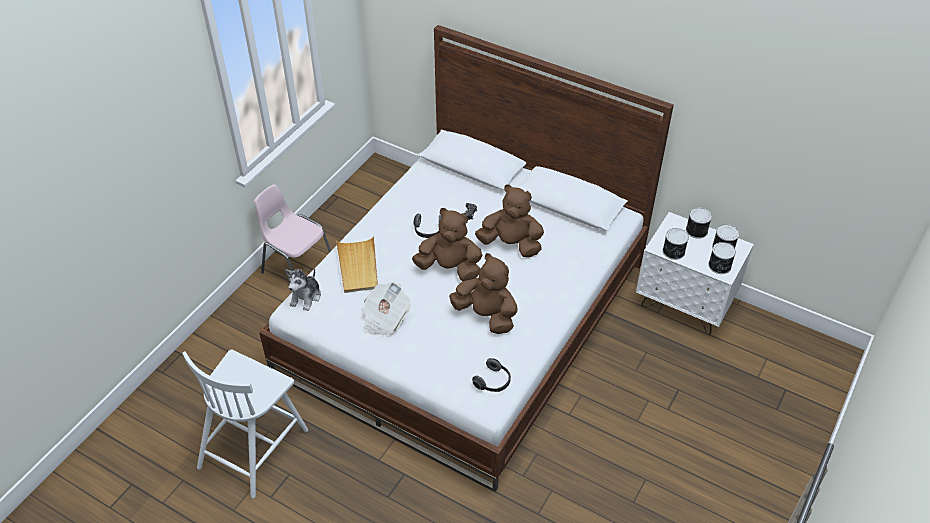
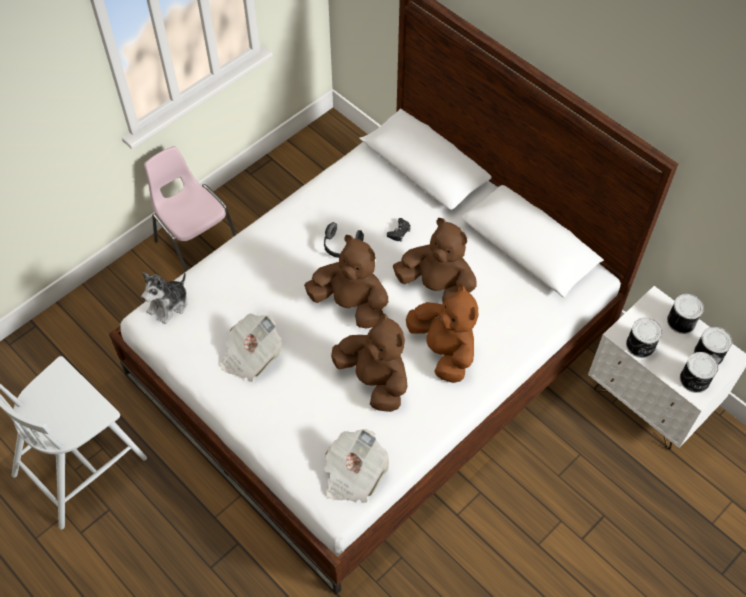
camera: 15 degrees right, 10 degrees up
beige tray [336,236,378,293] -> none
headphones [472,358,511,392] -> newspaper [324,429,389,503]
none -> brown plush toy [406,284,478,383]

